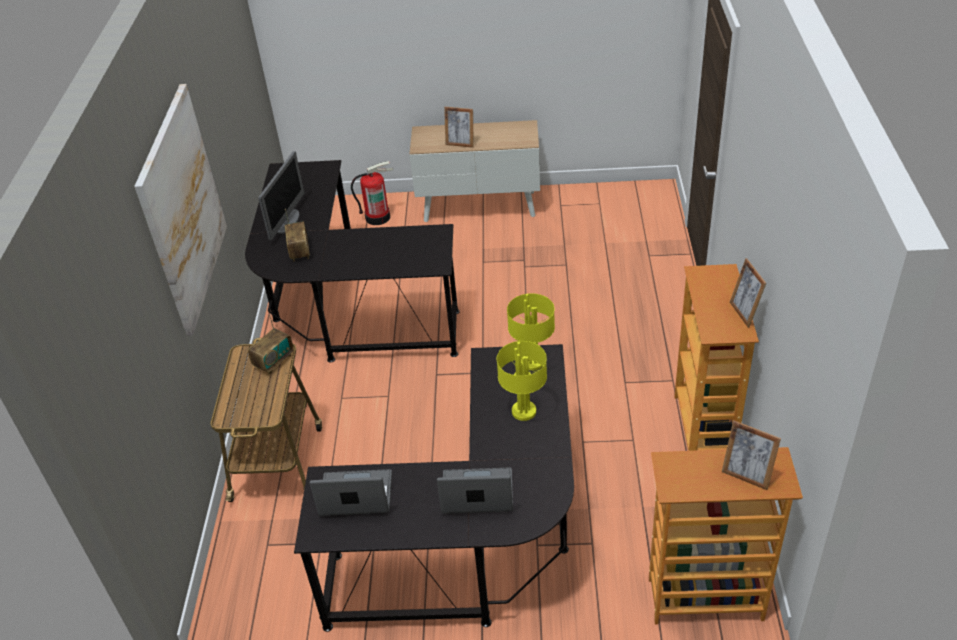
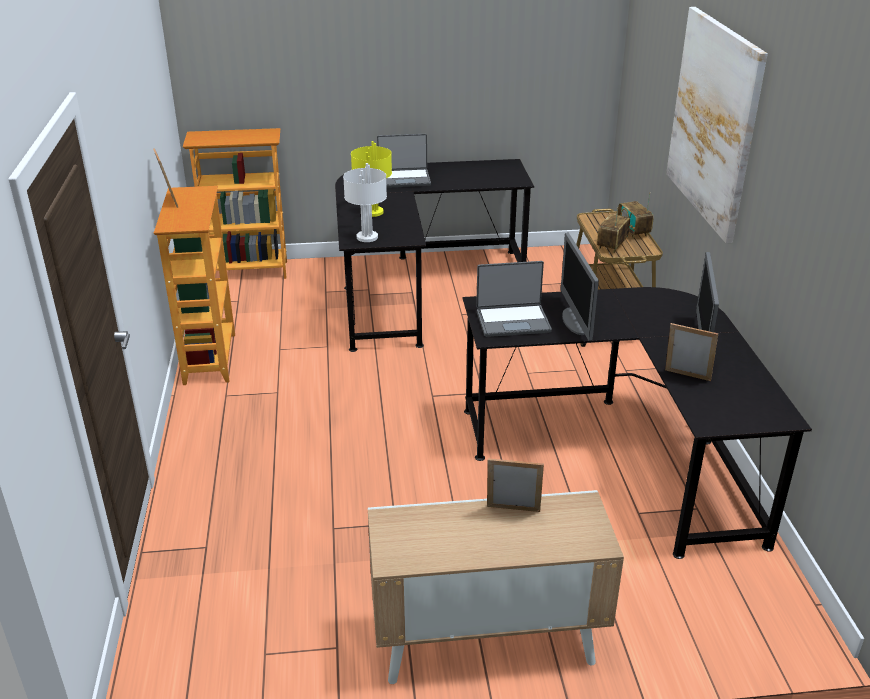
camera: 170 degrees right, 10 degrees down
radio [285,209,310,262] -> radio moved to [618,192,654,239]
laptop [310,469,392,516] -> laptop moved to [476,261,552,337]
fire extinguisher [351,161,394,225] -> none
yellow table lamp [507,293,555,371] -> white table lamp [343,163,387,242]
picture frame [722,421,781,490] -> picture frame moved to [665,323,718,381]
none -> monitor [561,233,599,341]

